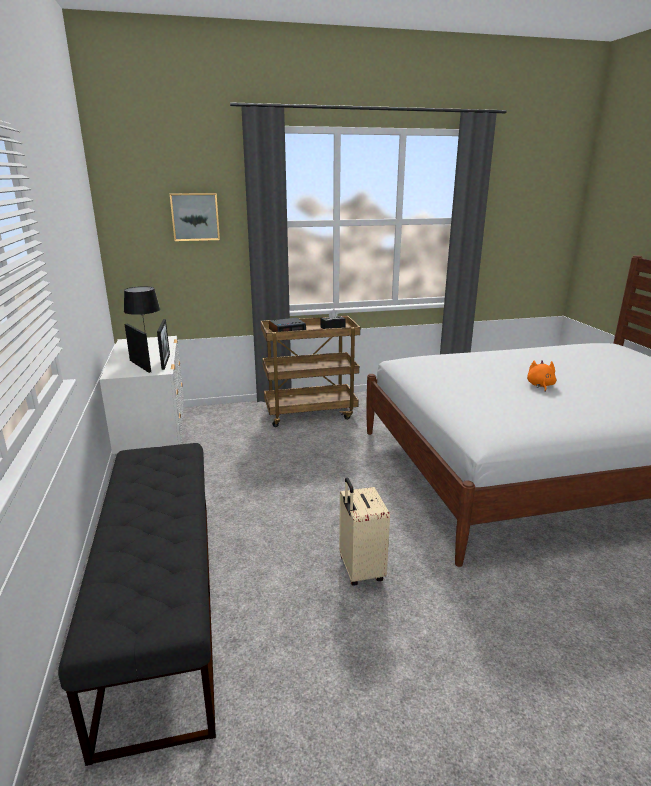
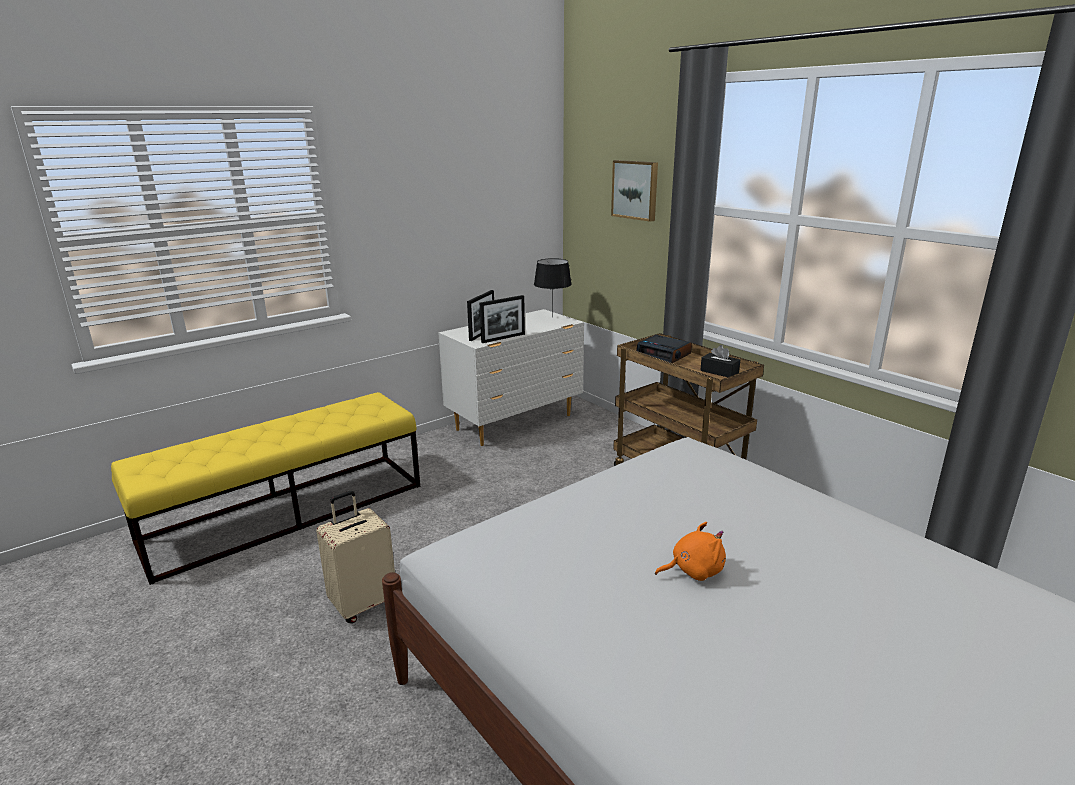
camera: 65 degrees right, 0 degrees up
black bench [58,443,216,766] -> yellow bench [111,392,420,585]

